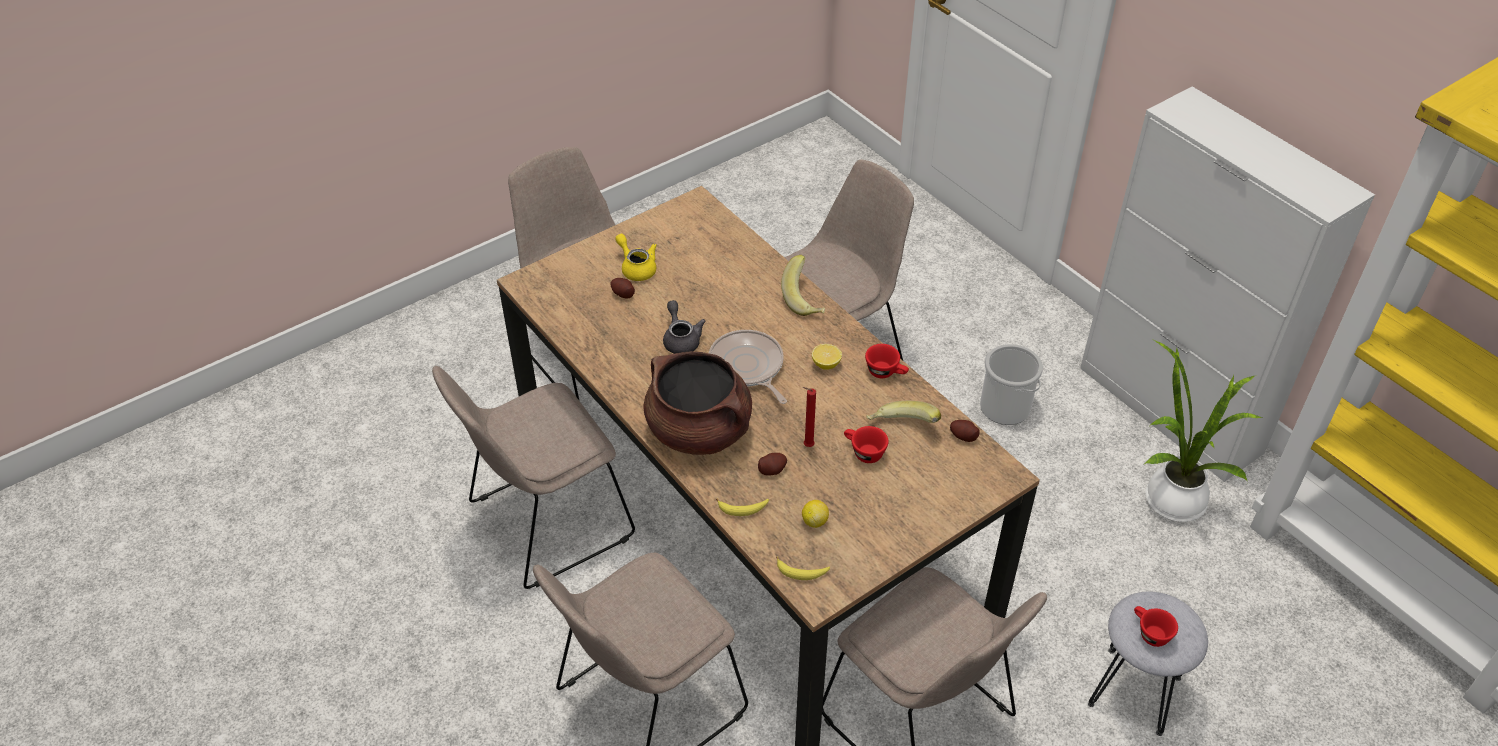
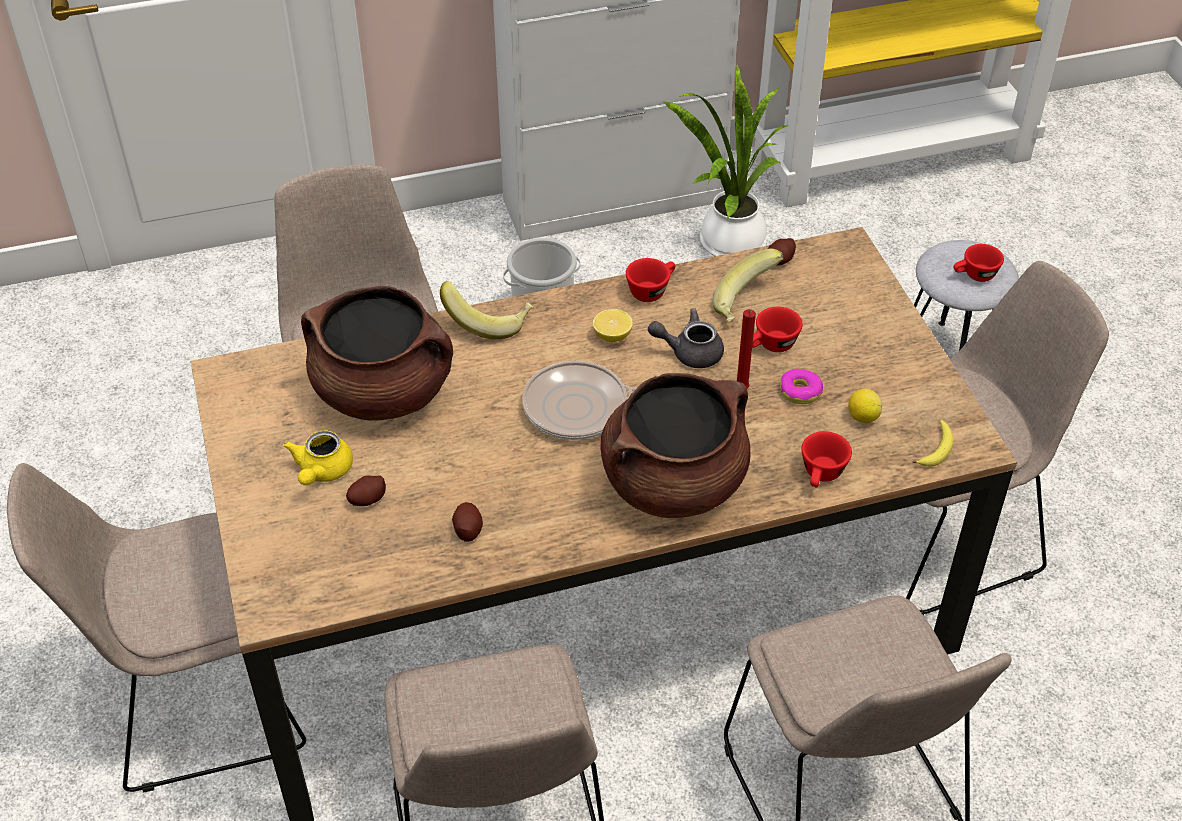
camera: 70 degrees left, 0 degrees up
yellow teapot [615,234,657,281] -> yellow teapot turned 60 degrees counterclockwise [283,430,353,485]
grey teapot [663,300,705,354] -> grey teapot moved to [648,308,724,368]
banana [716,499,769,516] -> red cup [801,431,852,488]
potato [758,453,787,476] -> potato moved to [452,502,483,542]
none -> brown cooking pot [301,286,453,421]
none -> donut [780,369,823,404]

